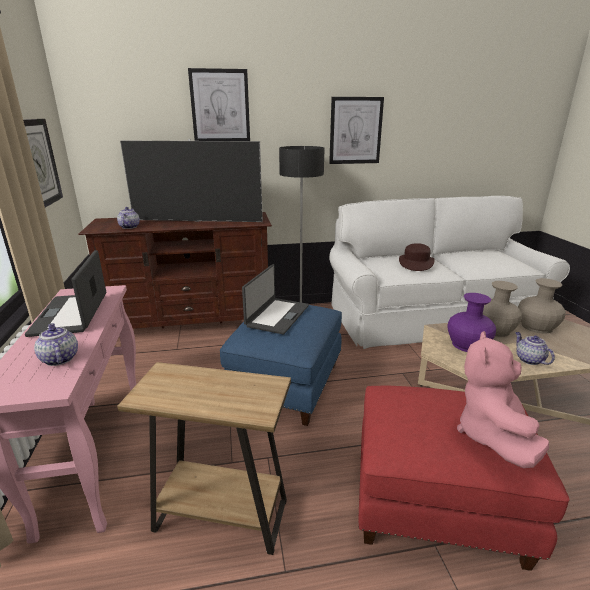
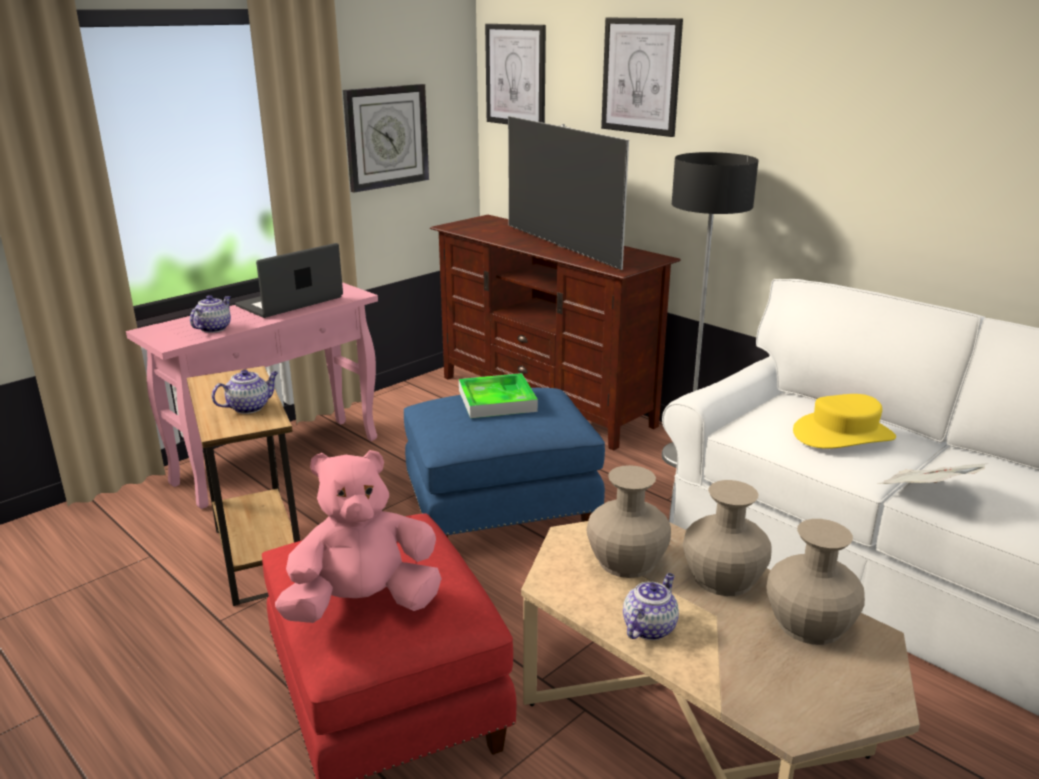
camera: 55 degrees right, 0 degrees up
teapot [117,207,140,229] -> teapot moved to [212,370,279,414]
laptop [242,264,309,335] -> tray [459,373,538,418]
picture [329,97,384,164] -> picture moved to [485,24,546,124]
brown hat [399,243,435,271] -> yellow hat [793,394,896,449]
purple vase [447,293,496,352] -> beige vase [587,465,671,578]
none -> newspaper [877,463,989,484]

